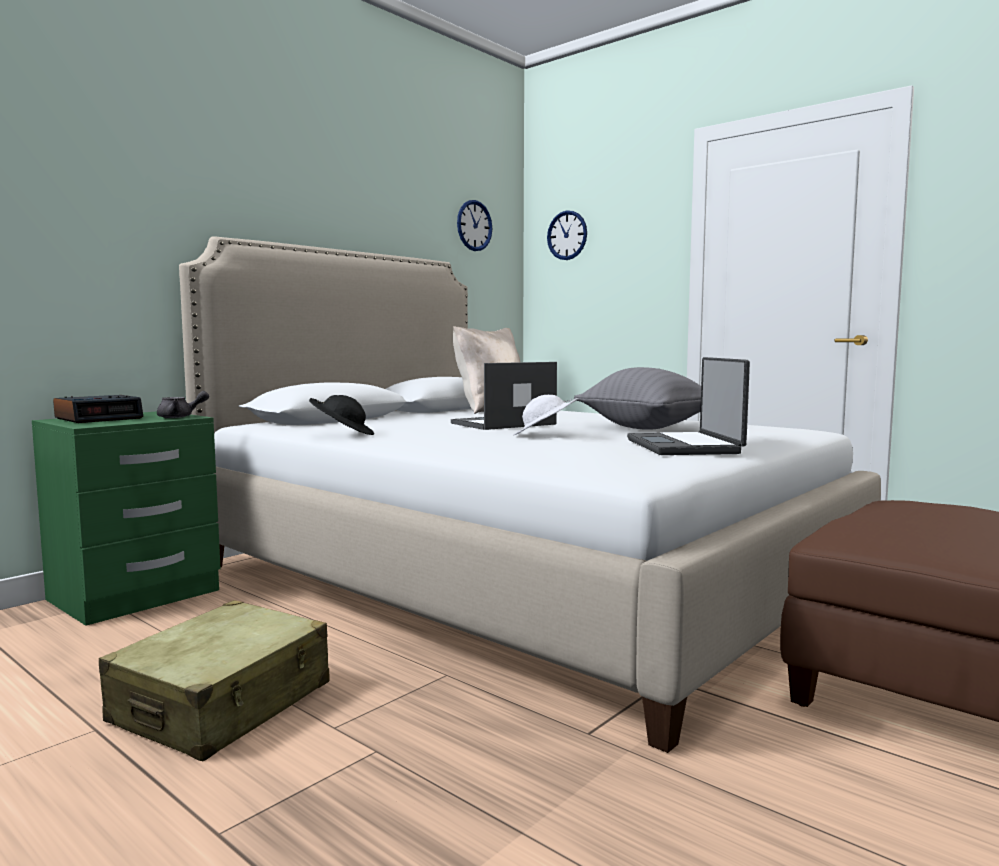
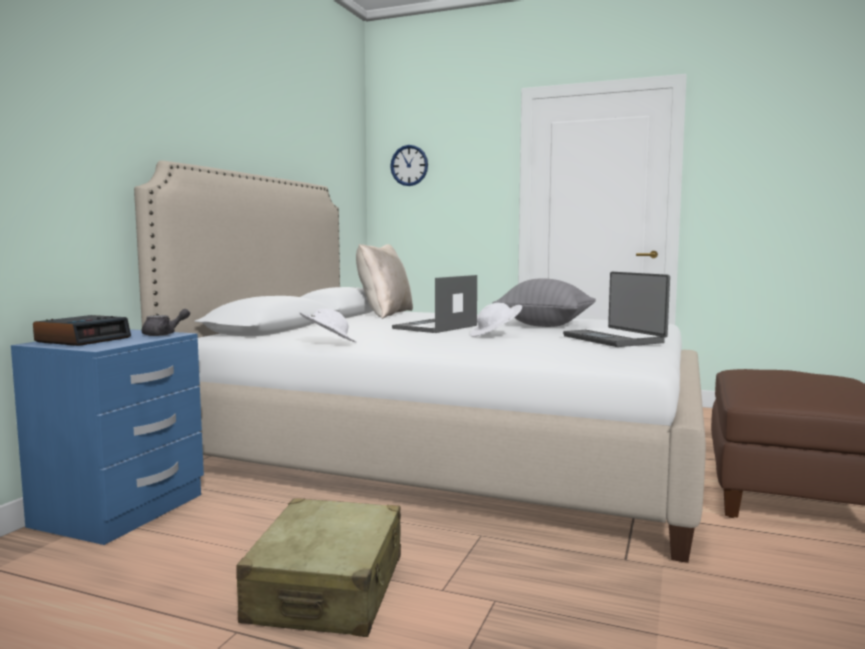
camera: 20 degrees left, 0 degrees up
green nightstand [32,412,221,626] -> blue nightstand [11,329,204,545]
black hat [309,395,374,435] -> white hat [299,309,357,342]
wall clock [457,200,492,251] -> none

